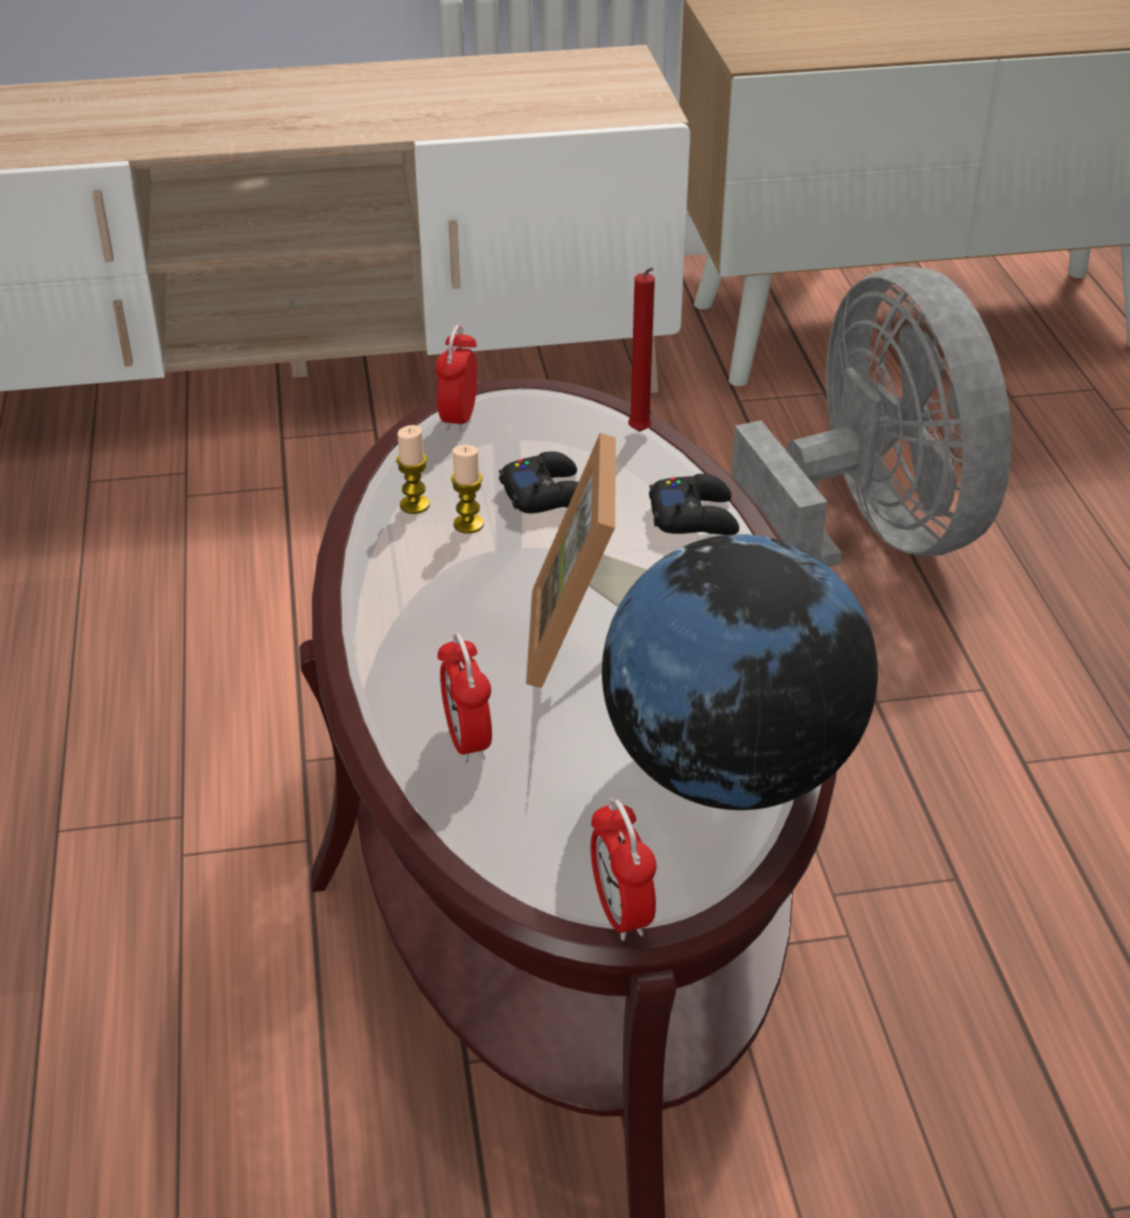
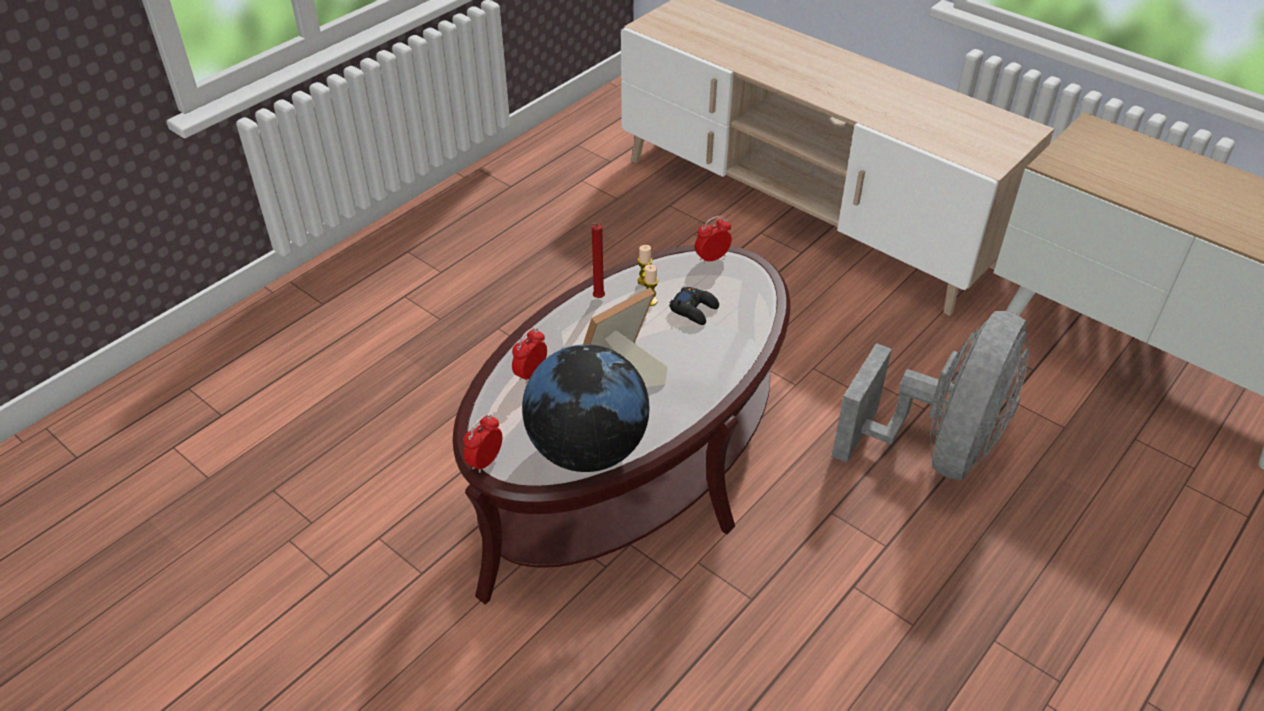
camera: 50 degrees right, 5 degrees up
red candle [628,268,655,432] -> red candle moved to [591,223,605,298]
black game controller [649,474,739,535] -> none

